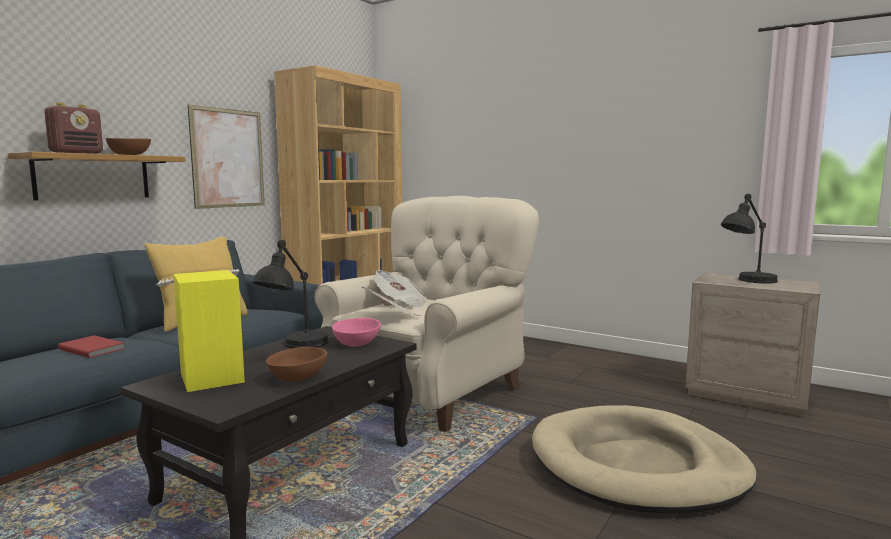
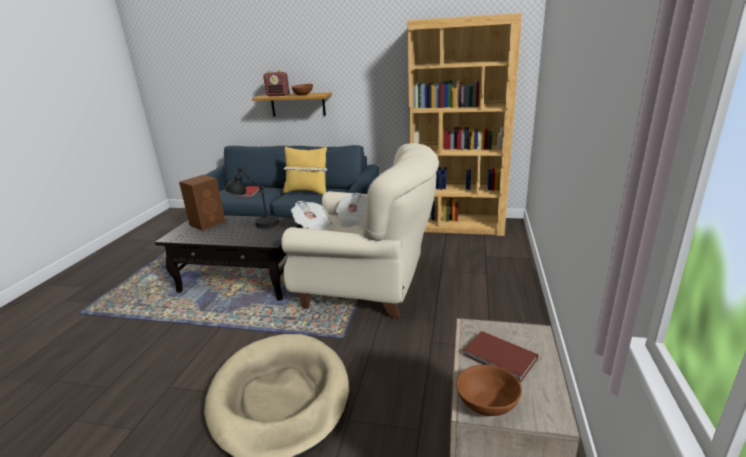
camera: 70 degrees right, 15 degrees up
yellow speaker [173,270,245,392] -> brown speaker [179,175,225,231]
picture [188,105,265,209] -> none
brown bowl [266,347,327,382] -> brown bowl moved to [456,365,522,416]
pink bowl [332,318,381,346] -> none
black table lamp [721,194,778,284] -> brown book [463,331,538,382]

